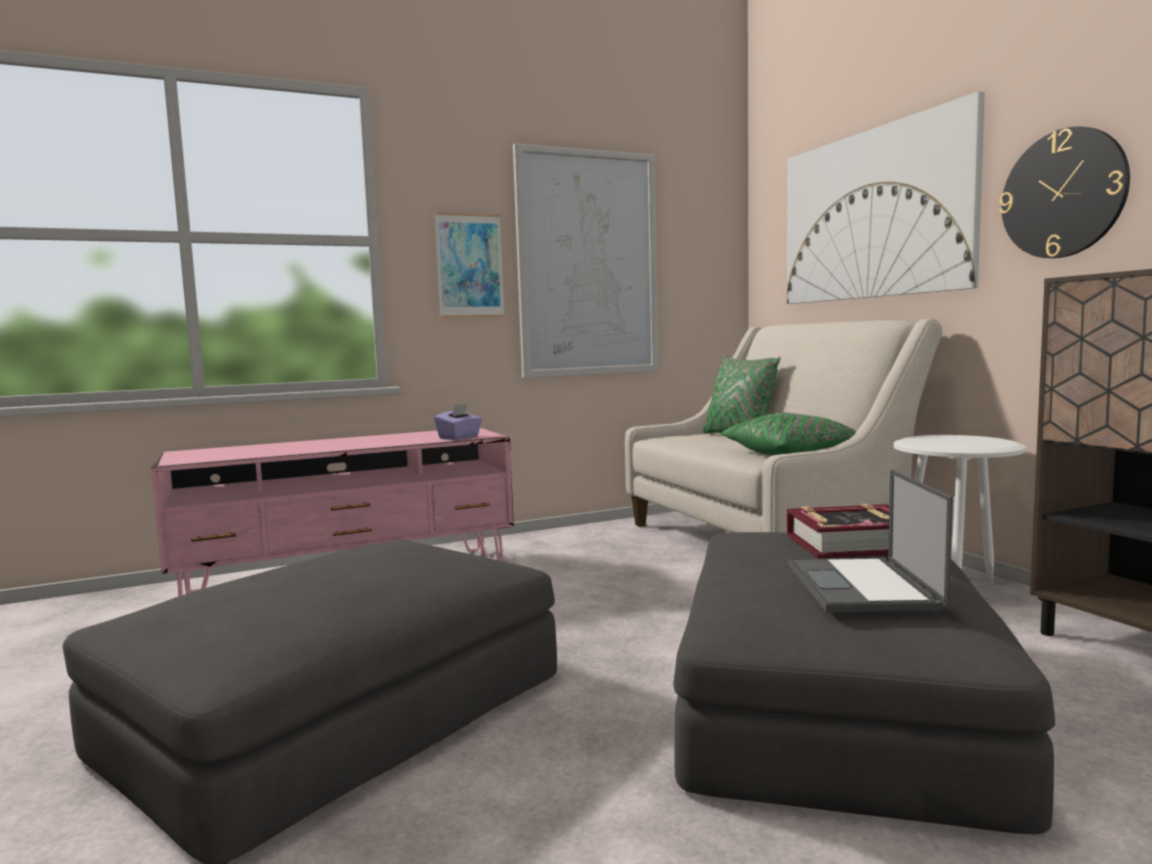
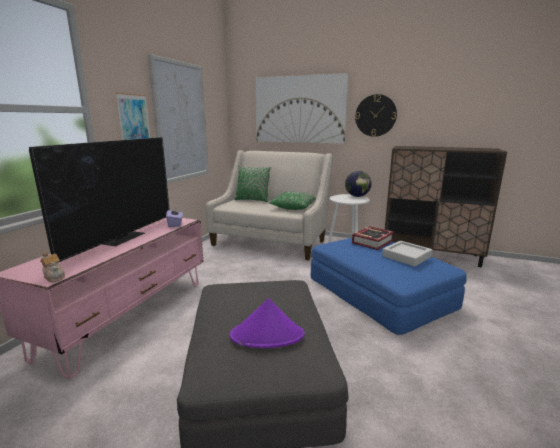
camera: 45 degrees left, 10 degrees up
grey ottoman [673,532,1055,835] -> blue ottoman [311,238,466,335]
laptop [789,469,953,612] -> grey tray [382,241,432,267]
none -> television [29,137,170,262]
none -> teapot [40,252,65,282]
none -> purple hat [230,298,305,348]
none -> globe [345,171,372,197]

